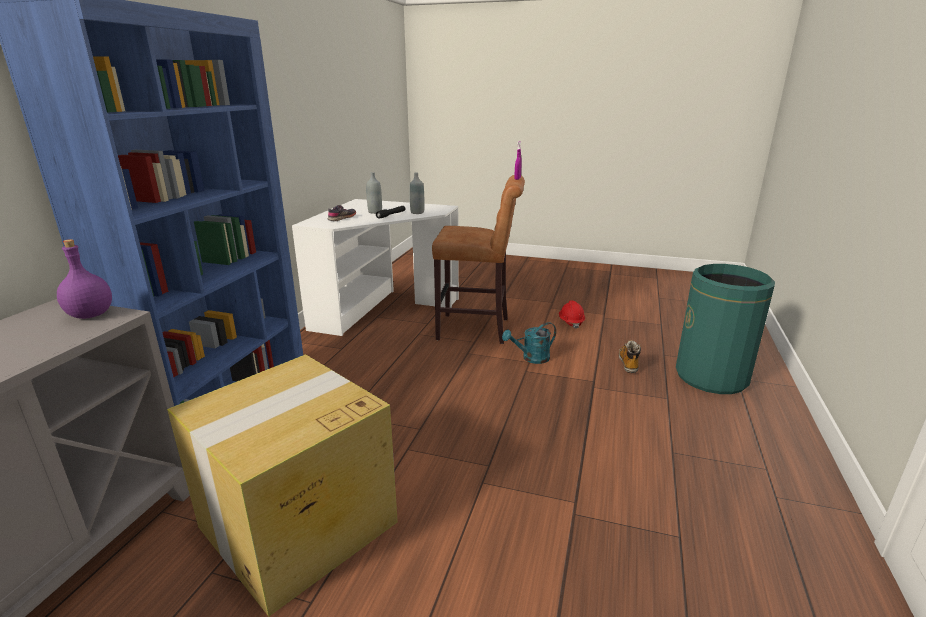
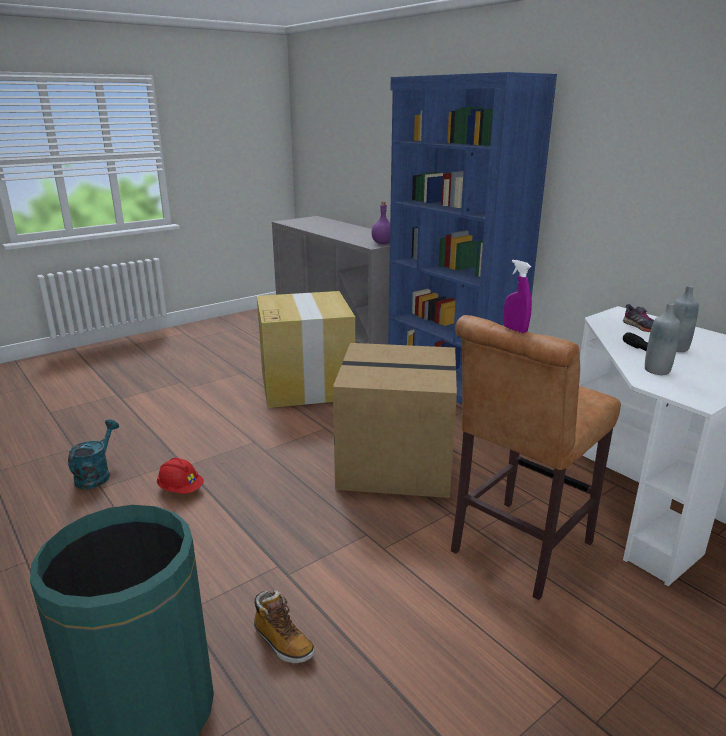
camera: 125 degrees right, 0 degrees up
turquoise watering can [502,322,556,364] -> turquoise watering can moved to [68,419,119,489]
red hard hat [559,301,585,329] -> red hard hat moved to [157,458,204,494]
none -> cardboard box [333,343,457,498]

